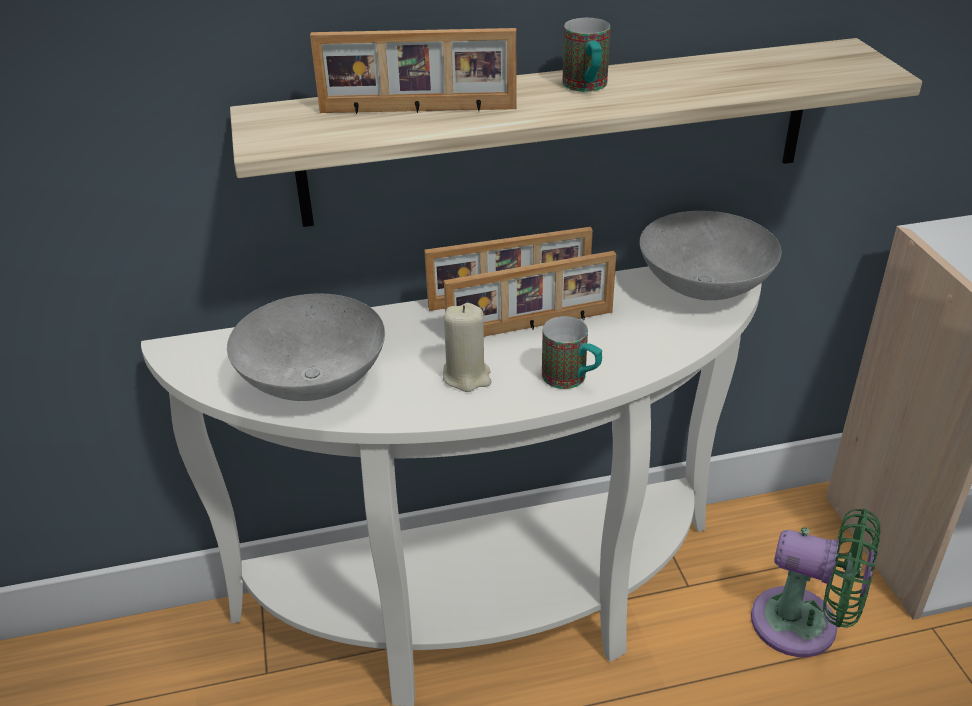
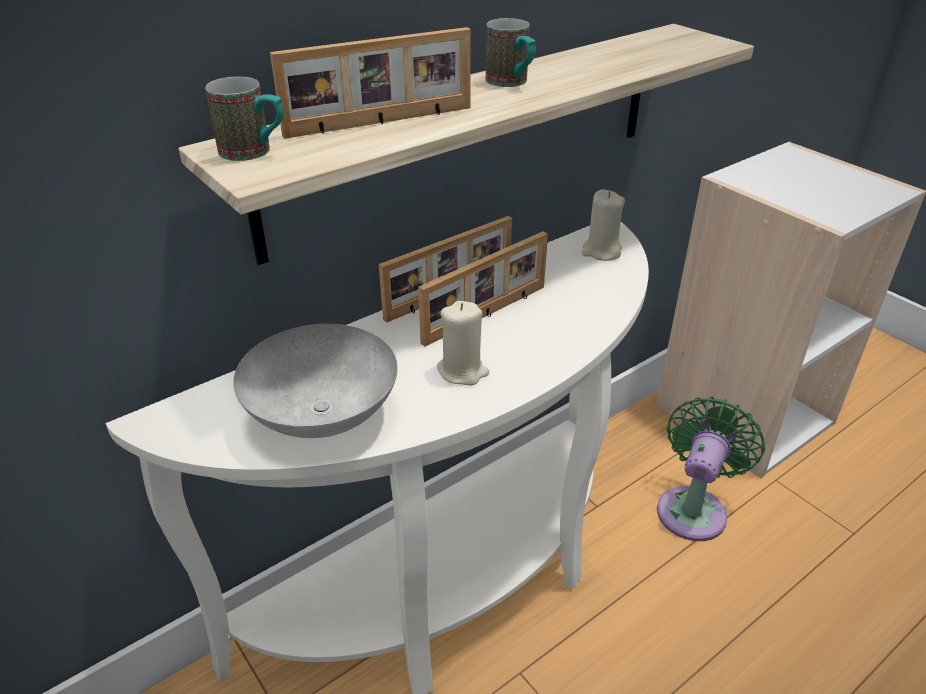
camera: 25 degrees left, 0 degrees up
mug [542,316,602,389] -> mug moved to [205,76,284,161]
grey bowl [640,211,781,300] -> beige candle [582,189,625,261]
green fan [751,508,880,657] -> green fan turned 60 degrees counterclockwise [657,397,765,541]

